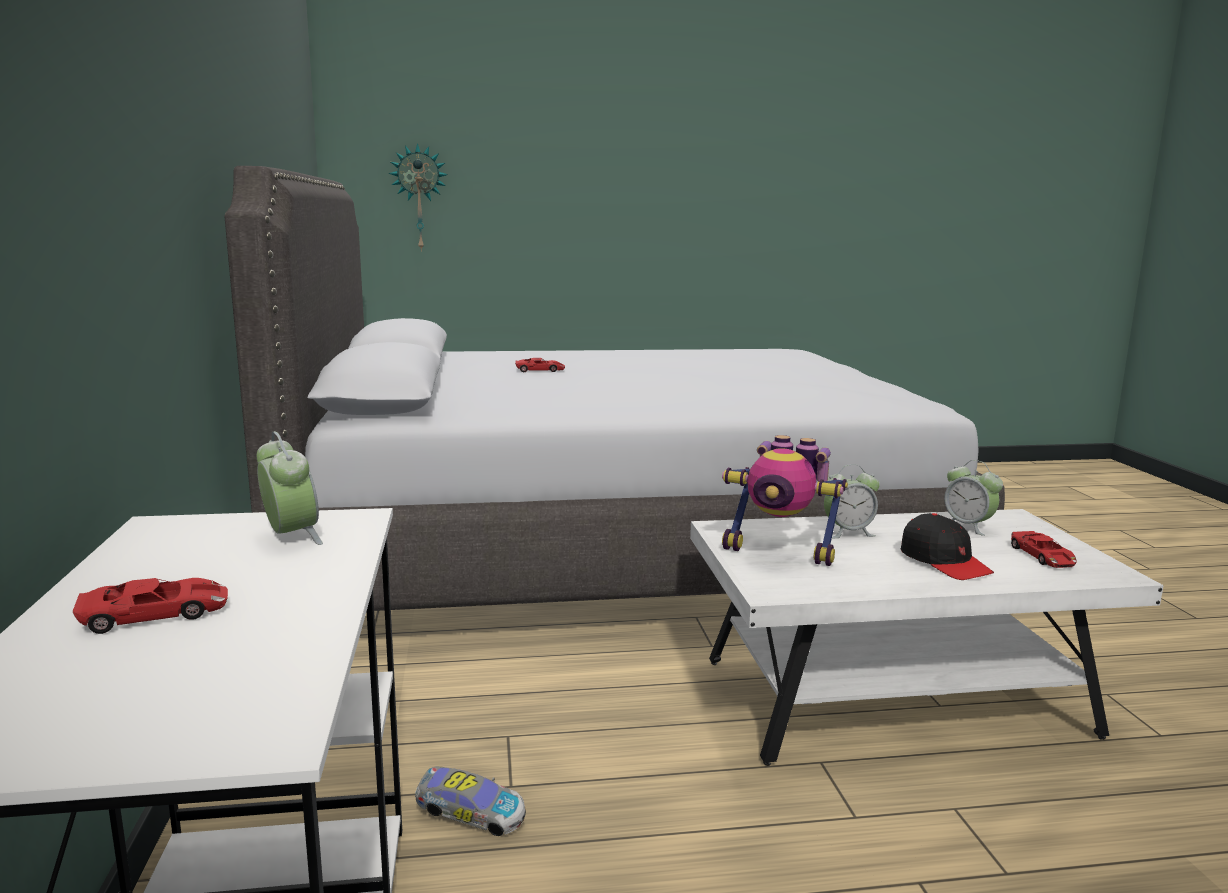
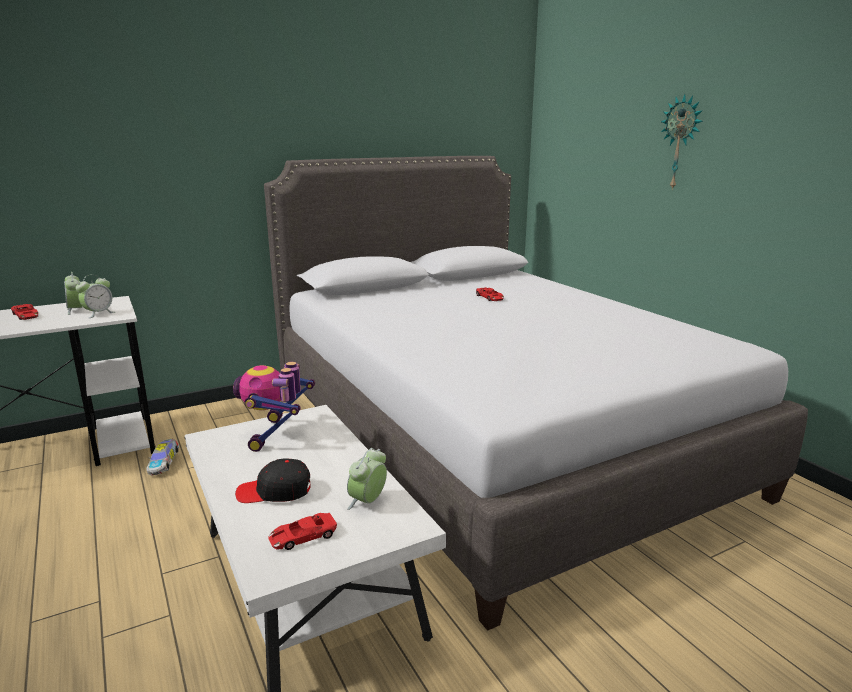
camera: 70 degrees right, 5 degrees up
wall clock [389,143,448,252] -> wall clock moved to [661,94,703,190]
alarm clock [824,464,880,538] -> alarm clock moved to [64,272,82,315]
black cap [901,513,994,580] -> black cap turned 45 degrees clockwise [235,459,311,503]

